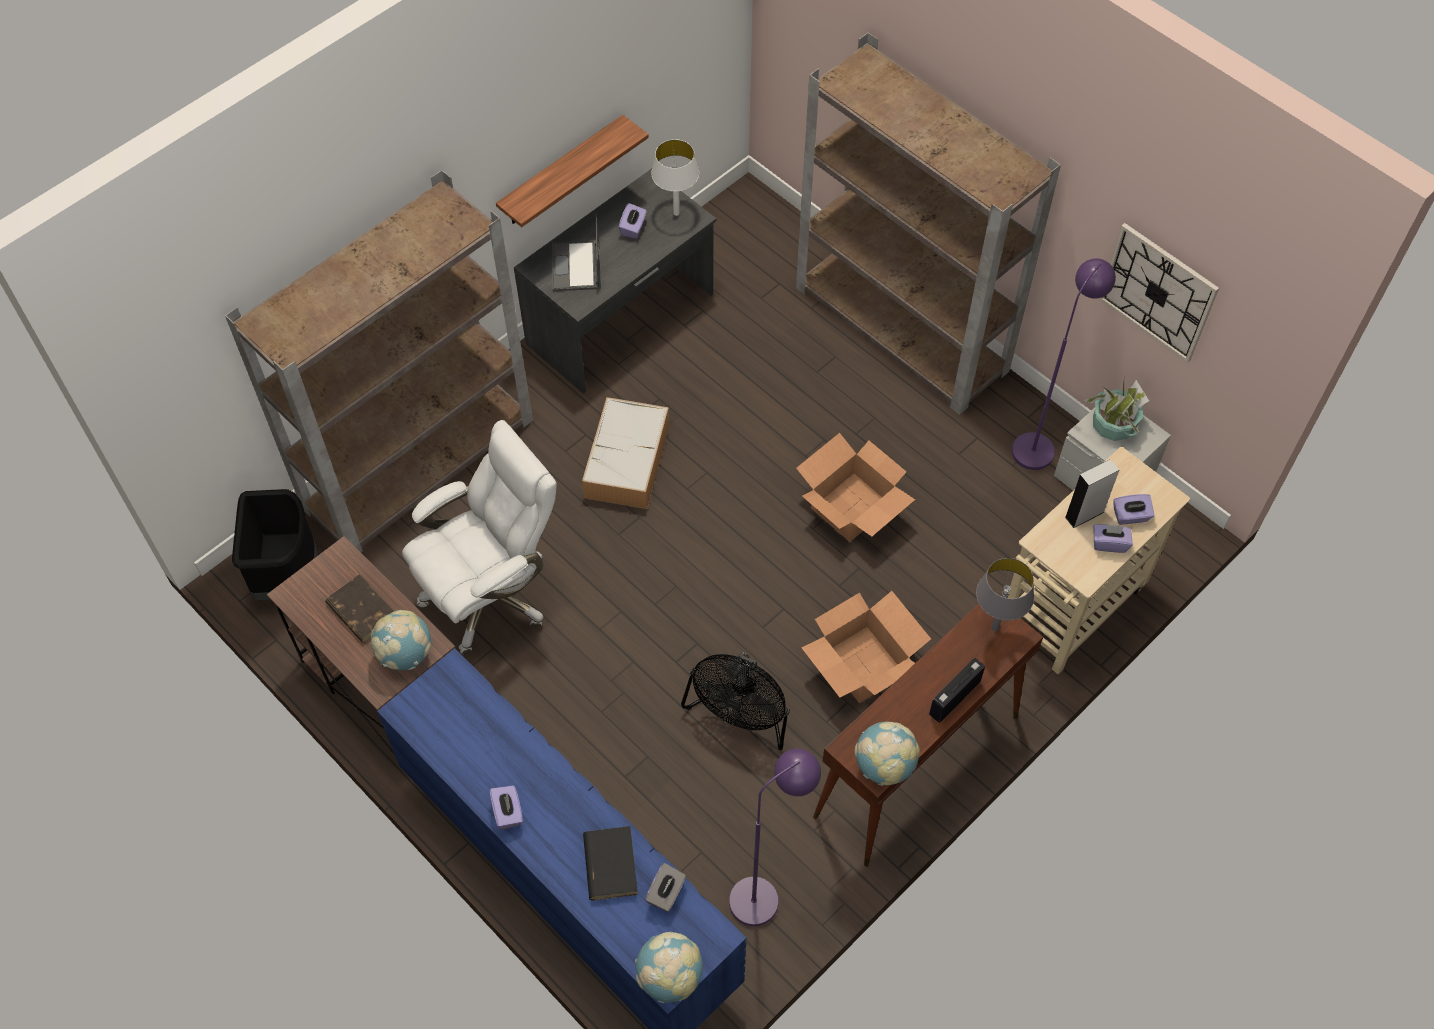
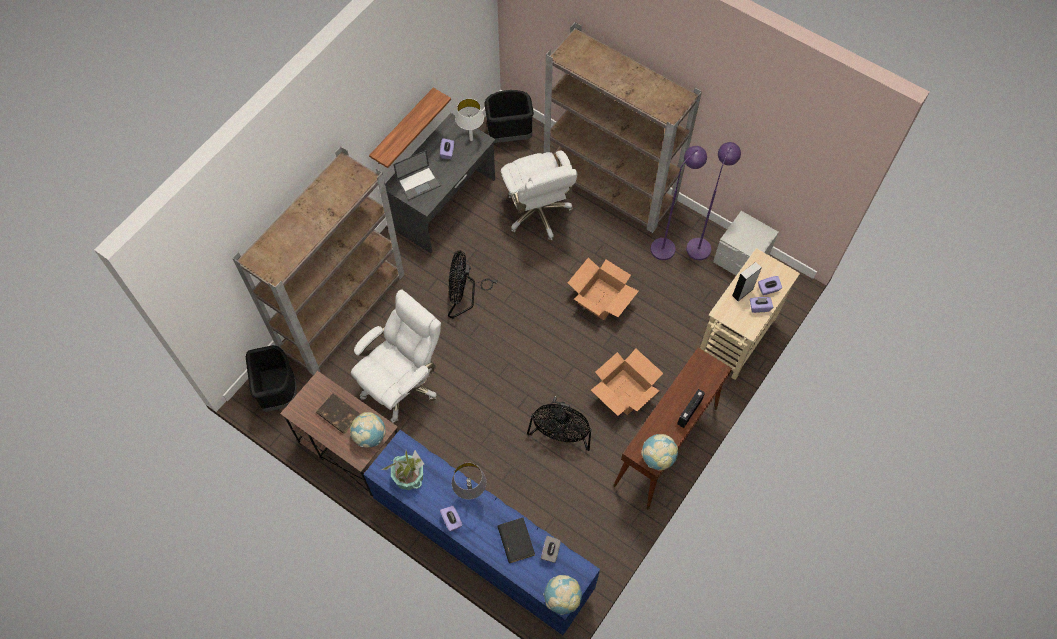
camera: 10 degrees left, 5 degrees up
laptop [552,212,601,291] -> laptop turned 105 degrees counterclockwise [393,150,441,201]
storage box [582,397,669,509] -> black fan [448,250,498,319]
purple floor lamp [729,748,821,926] -> purple floor lamp moved to [650,146,707,260]
grey table lamp [976,558,1034,631] -> grey table lamp moved to [452,463,487,499]
potted plant [1083,380,1149,441] -> potted plant moved to [381,450,424,490]
wall clock [1099,223,1219,363] -> none
none -> black trash can [484,90,534,143]
none -> white office chair [501,151,577,240]

